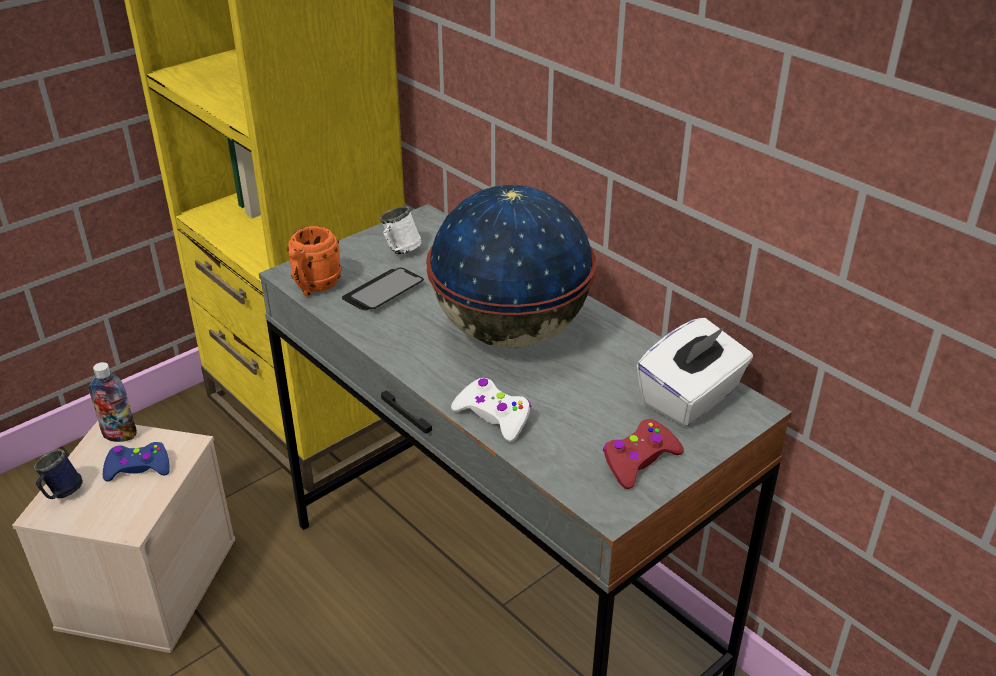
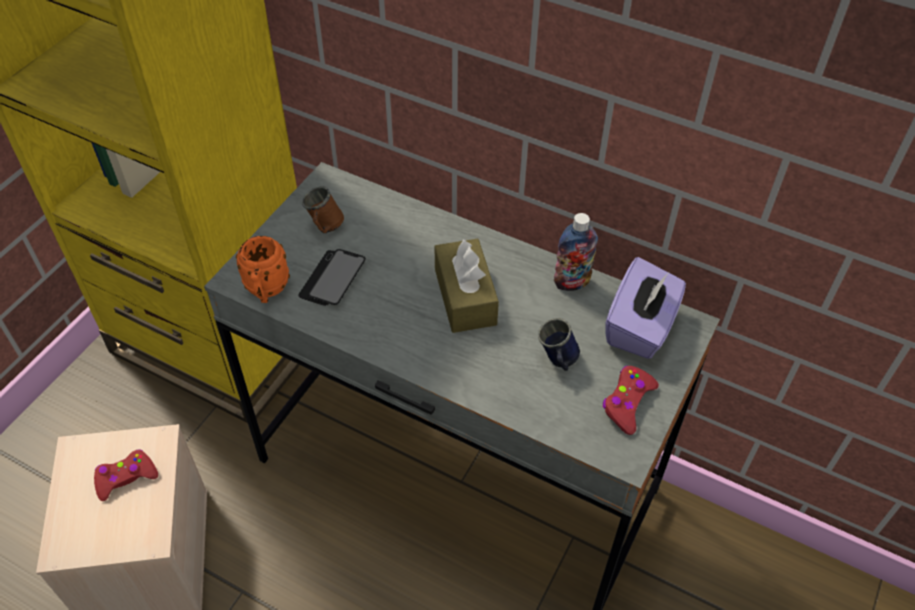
camera: 20 degrees left, 15 degrees up
blue mug [34,449,83,499] -> blue mug moved to [538,318,580,371]
bottle [88,362,137,442] -> bottle moved to [554,213,598,291]
blue game controller [103,442,170,482] -> red game controller [94,449,158,501]
white mug [380,206,422,254] -> brown mug [302,186,344,233]
globe [426,185,596,348] -> brown tissue box [434,239,499,333]
white game controller [451,378,532,442] -> none
white tissue box [637,318,753,427] -> purple tissue box [605,257,686,359]

